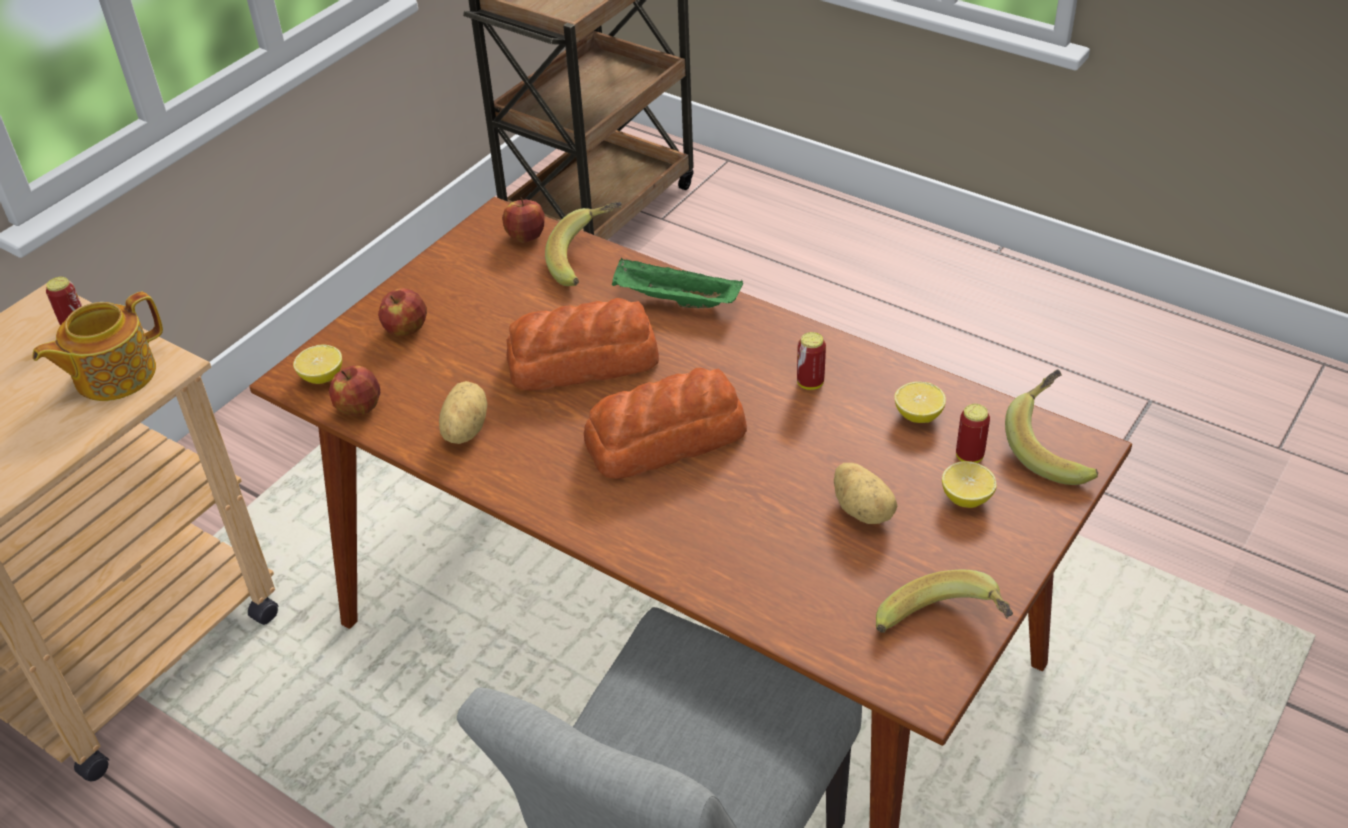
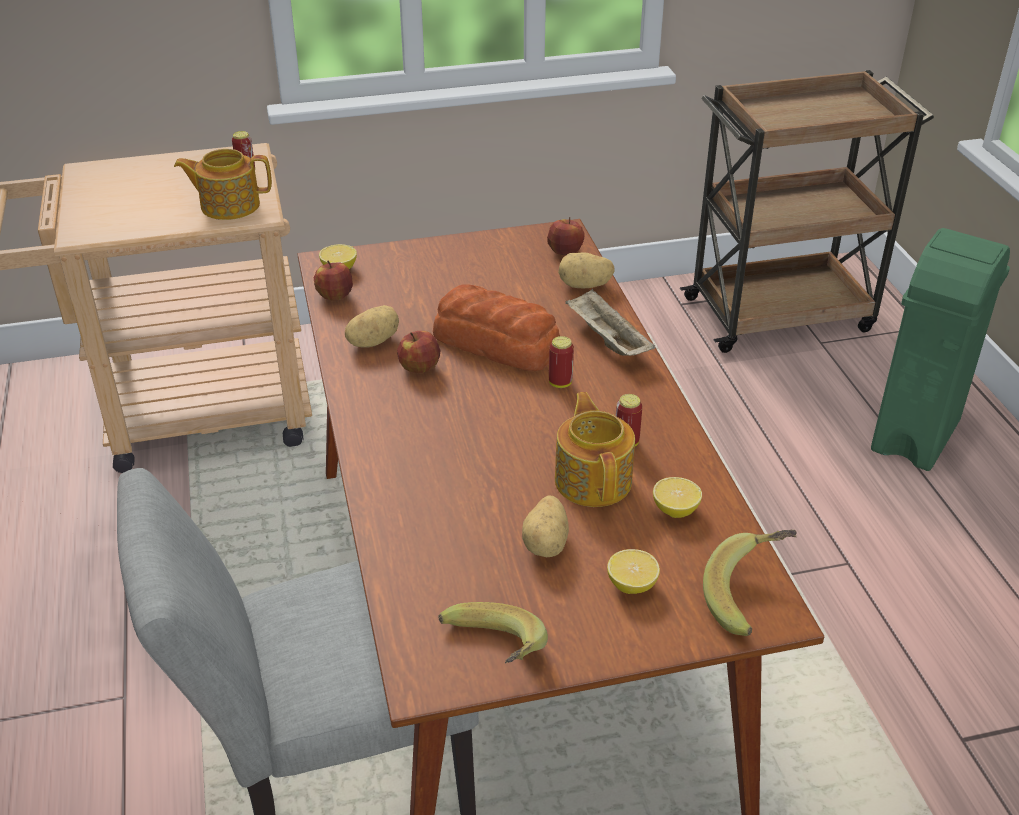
camera: 40 degrees right, 5 degrees down
apple [378,288,427,337] -> apple moved to [397,331,440,373]
banana [545,202,622,286] -> potato [558,252,615,288]
bread [584,368,747,479] -> none
green tray [612,258,743,308] -> beige tray [565,288,656,356]
can [956,404,990,463] -> can moved to [549,336,574,388]
none -> teapot [555,392,635,507]
none -> green trash can [871,228,1010,471]

